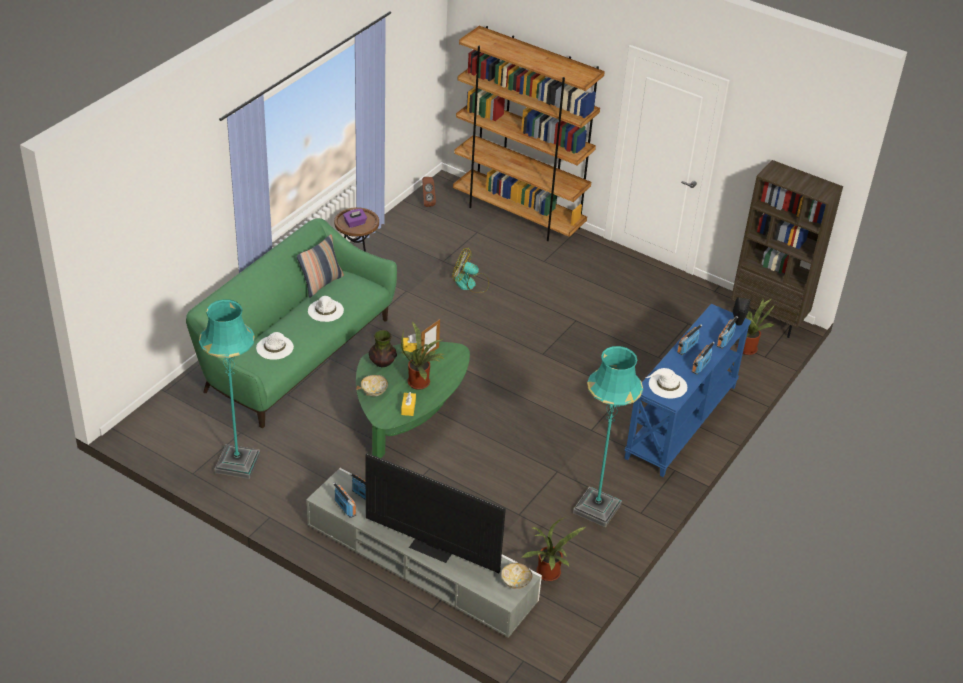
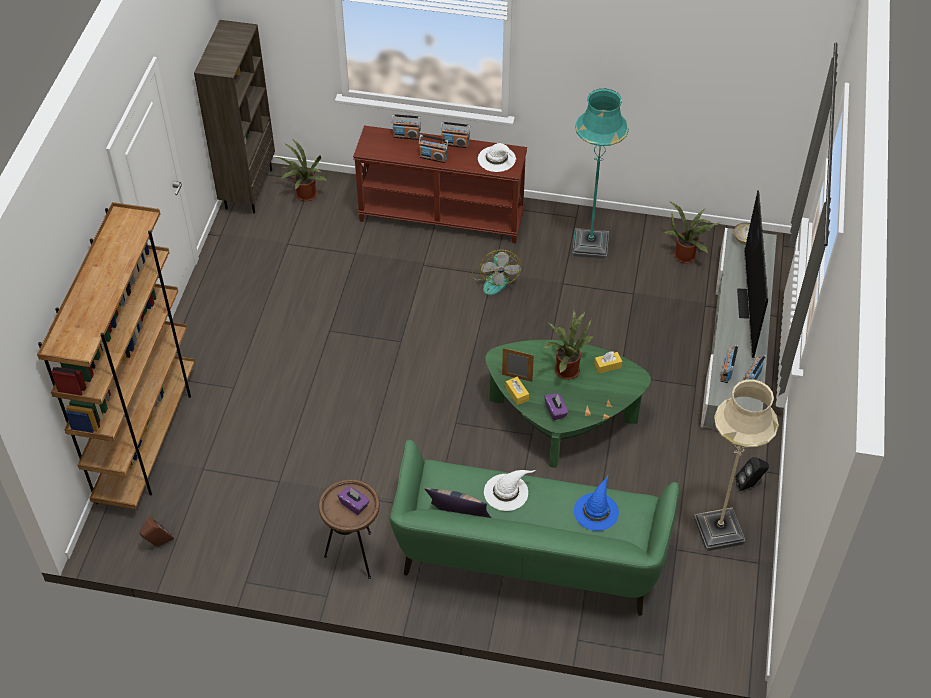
camera: 110 degrees left, 10 degrees up
turquoise floor lamp [199,299,260,479] -> beige floor lamp [694,379,779,552]
white hat [256,332,294,360] -> blue hat [574,475,619,531]
bowl [361,375,388,396] -> none
vase [369,330,397,367] -> purple tissue box [544,393,568,420]
fan [452,248,489,293] -> fan moved to [470,250,522,295]
blue console table [624,304,751,477] -> brown console table [353,126,527,244]
black speaker [733,297,751,325] -> black speaker moved to [736,457,769,491]

